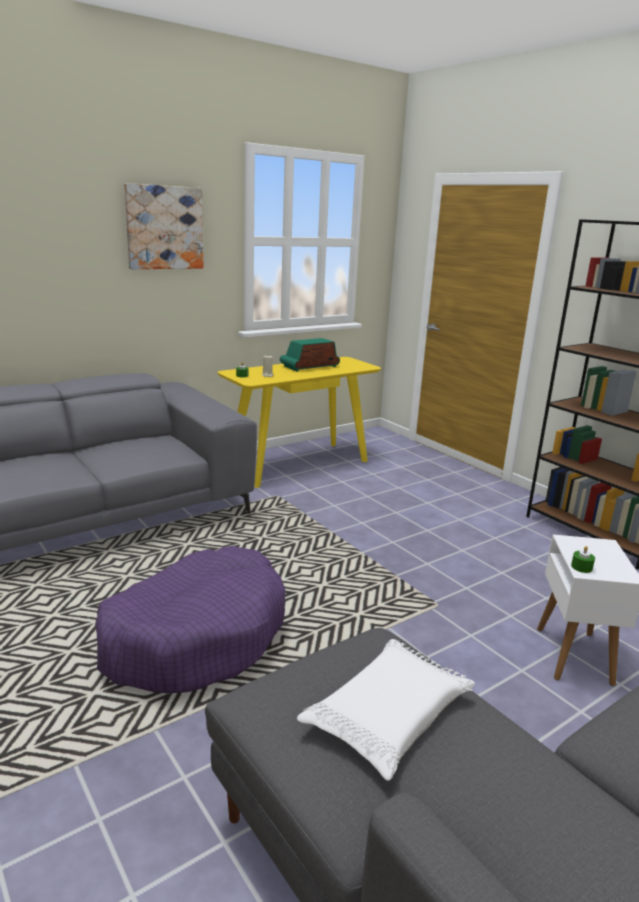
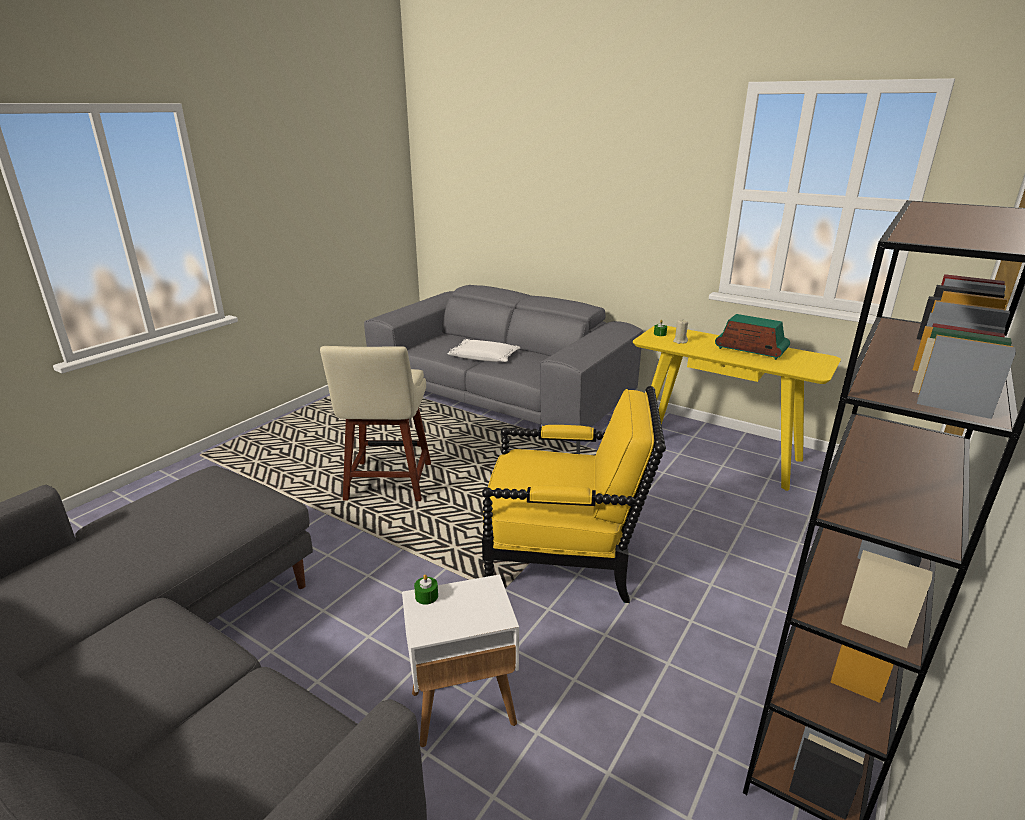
camera: 70 degrees right, 5 degrees up
purple dog bed [95,546,285,693] -> beige stool [320,346,431,501]
picture [124,183,203,269] -> none
white pillow [297,639,475,781] -> white pillow moved to [448,339,520,362]
none -> yellow armchair [482,386,666,603]

